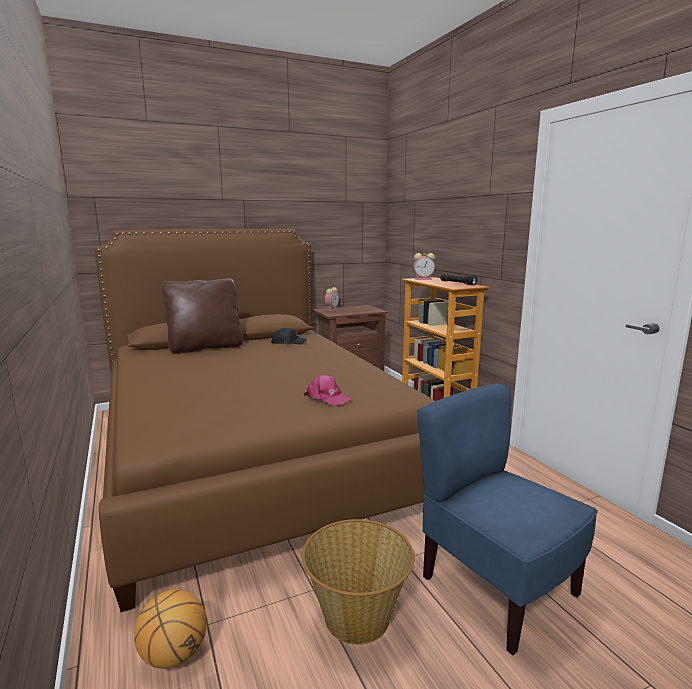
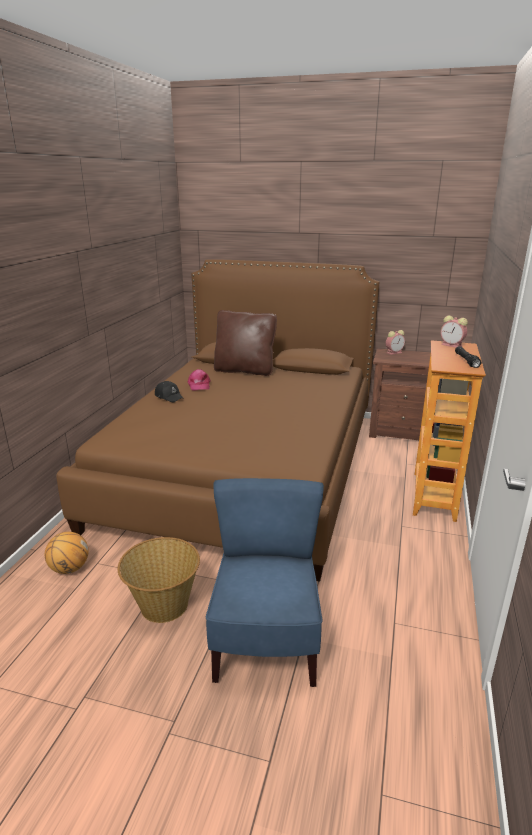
camera: 40 degrees right, 10 degrees up
black cap [271,327,307,345] -> black cap moved to [155,381,184,403]
pink cap [304,374,351,406] -> pink cap moved to [188,369,211,391]

